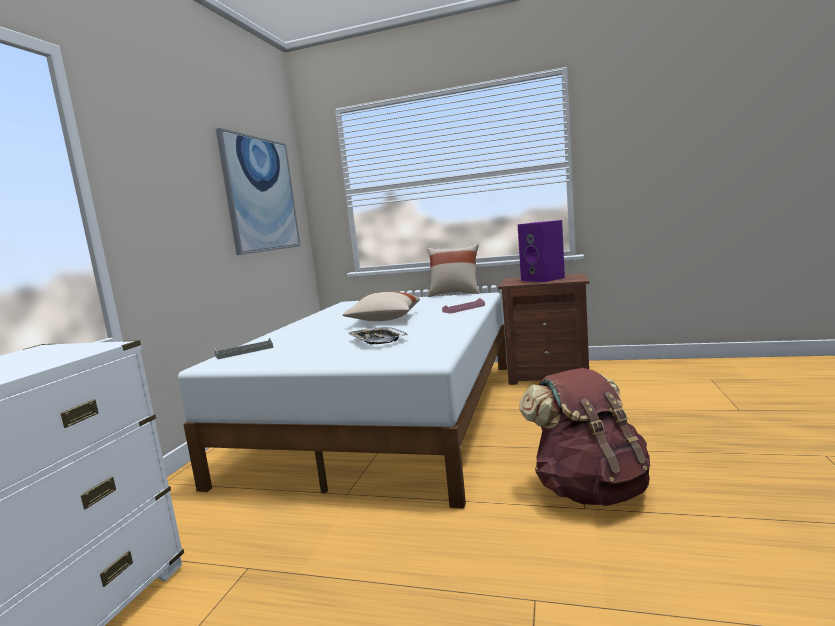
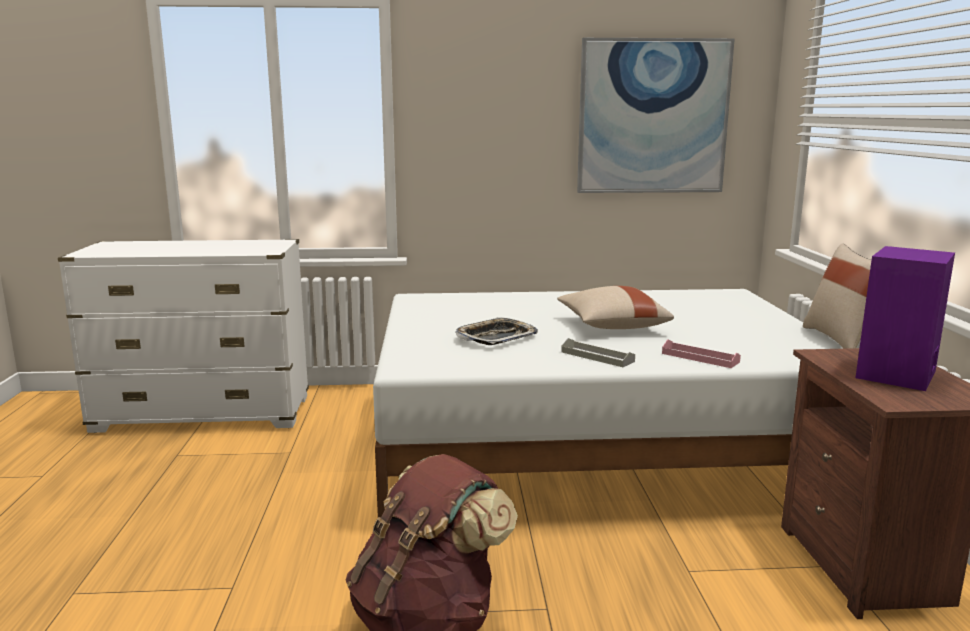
camera: 70 degrees right, 5 degrees up
grey tray [215,338,273,359] -> grey tray moved to [561,338,635,367]

